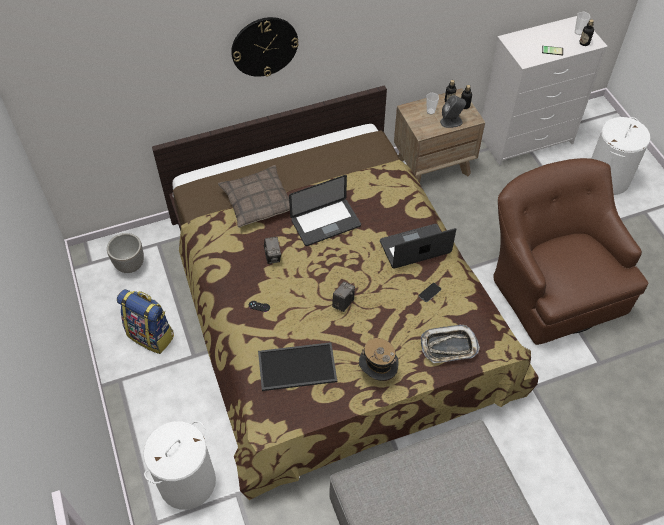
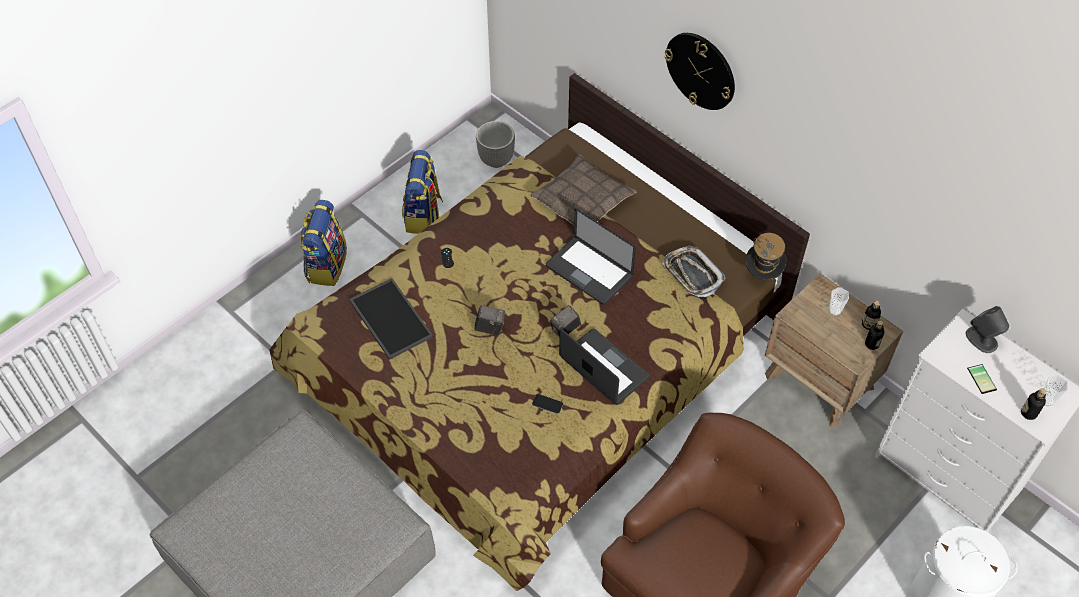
camera: 65 degrees right, 0 degrees up
white laundry basket [143,421,216,510] -> none
camera [264,237,281,264] -> camera moved to [550,305,581,337]
hat [358,338,399,381] -> hat moved to [746,233,787,280]
tray [421,325,480,363] -> tray moved to [662,246,726,297]
grey speaker [440,95,466,128] -> grey speaker moved to [966,306,1009,353]
none -> backpack [301,200,347,286]

